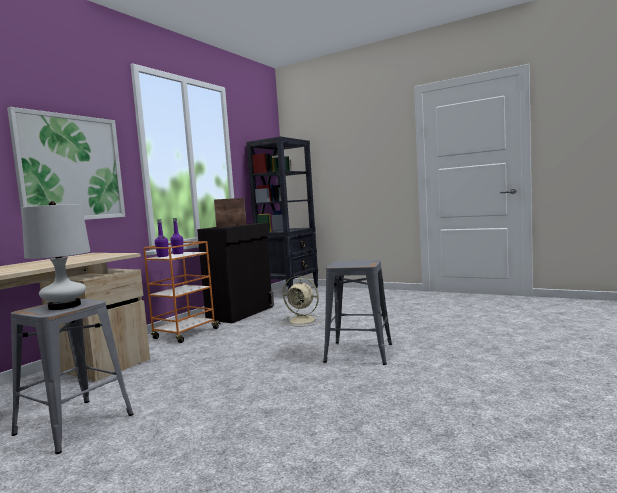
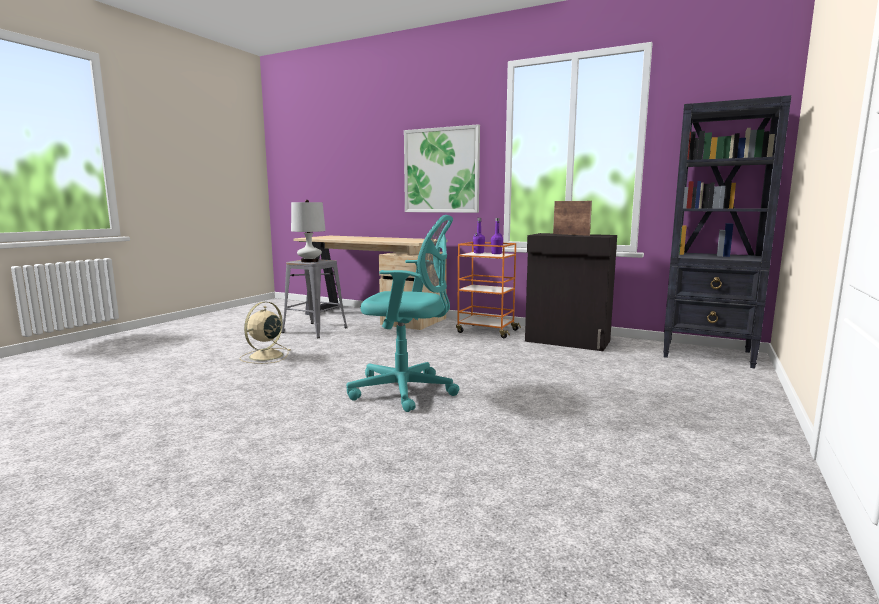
camera: 85 degrees right, 5 degrees up
beige fan [282,276,323,326] -> beige fan moved to [240,302,291,364]
grey stool [323,260,392,365] -> turquoise office chair [346,215,460,412]

